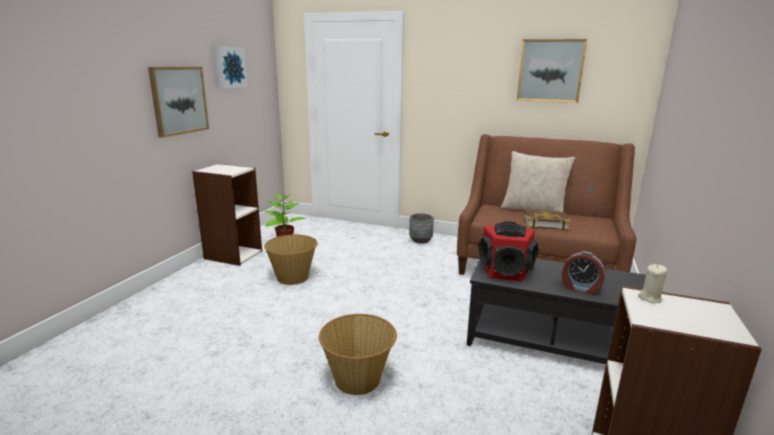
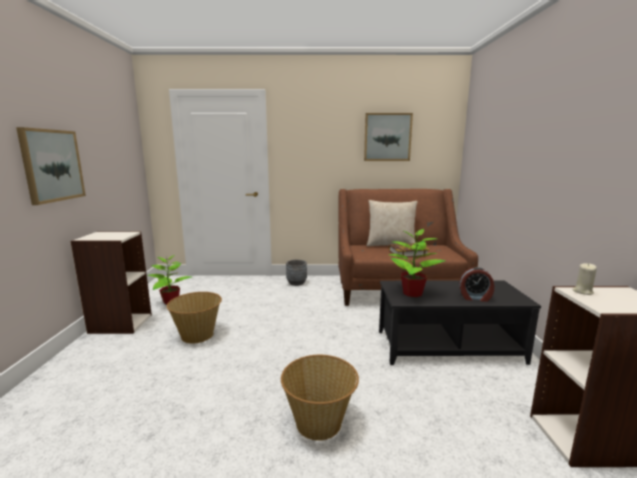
camera: 20 degrees left, 5 degrees down
picture [215,46,248,89] -> none
speaker [478,221,539,281] -> potted plant [389,229,446,297]

